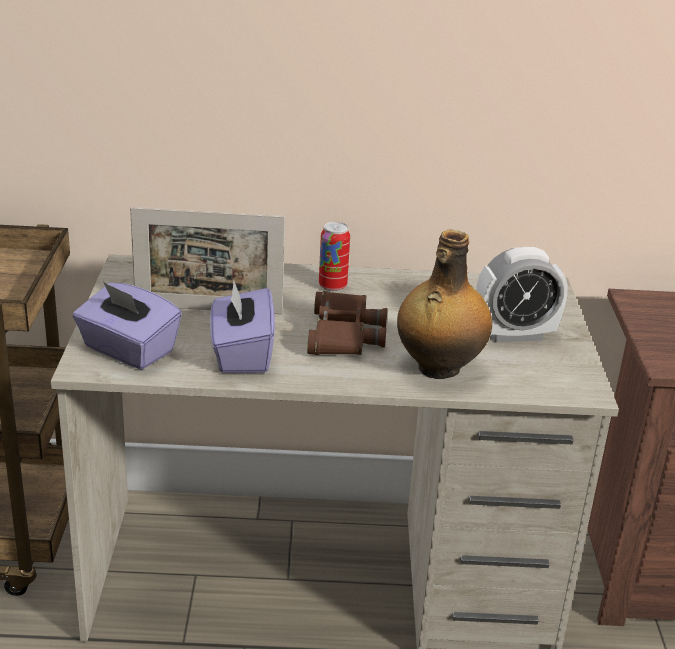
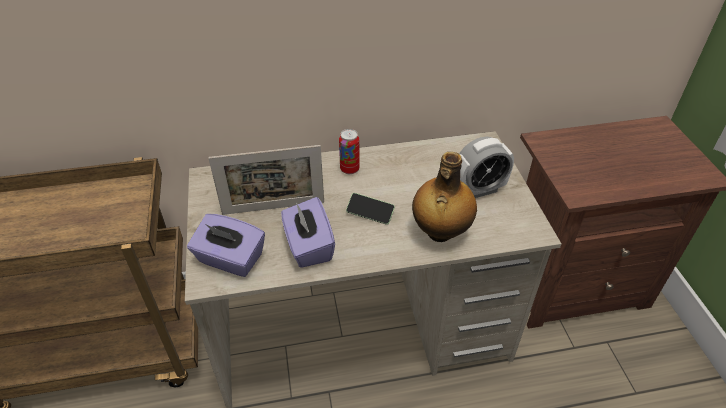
camera: 10 degrees left, 15 degrees up
brown binoculars [307,291,387,355] -> phone [346,193,395,225]

